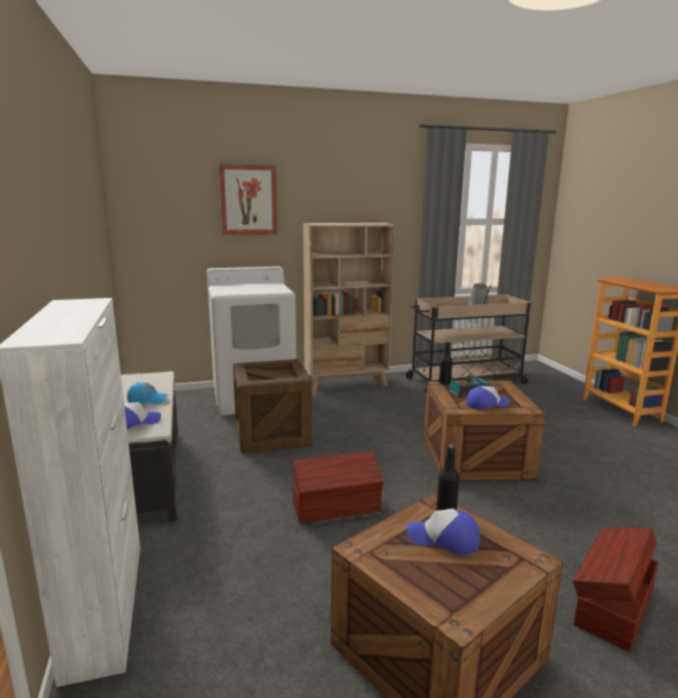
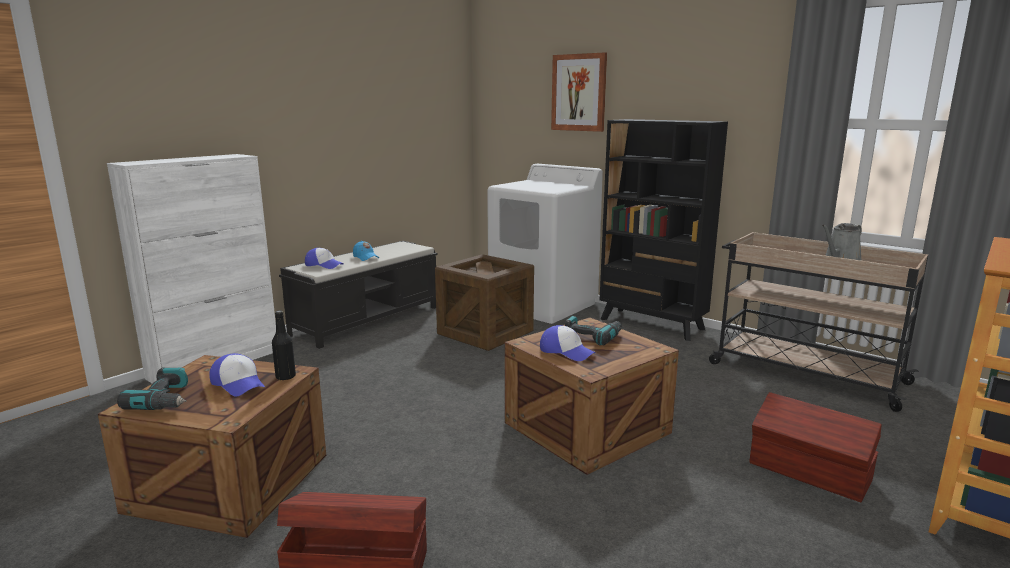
camera: 55 degrees right, 0 degrees up
brown storage box [292,451,384,524] -> brown storage box moved to [749,392,881,502]
beige bookcase [303,223,395,393] -> black bookcase [600,119,728,341]
cap [406,509,480,555] -> cap turned 150 degrees clockwise [209,353,265,397]
black bottle [439,341,453,385] -> none
none -> power drill [117,367,188,410]

